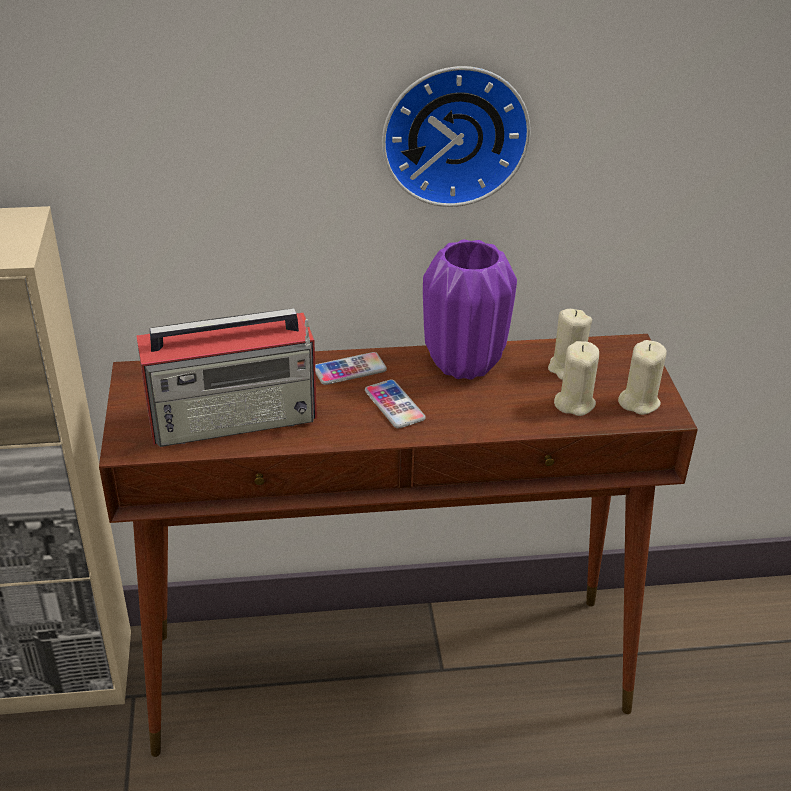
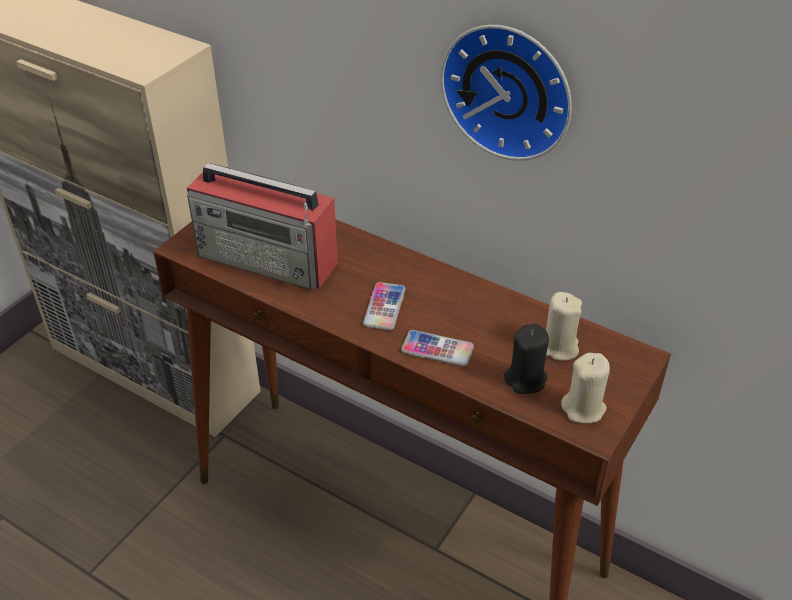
camera: 40 degrees right, 5 degrees up
phone [315,352,387,385] -> phone moved to [401,330,474,366]
purple vase [423,239,517,380] -> none
beige candle [554,341,599,416] -> black candle [504,324,549,394]

